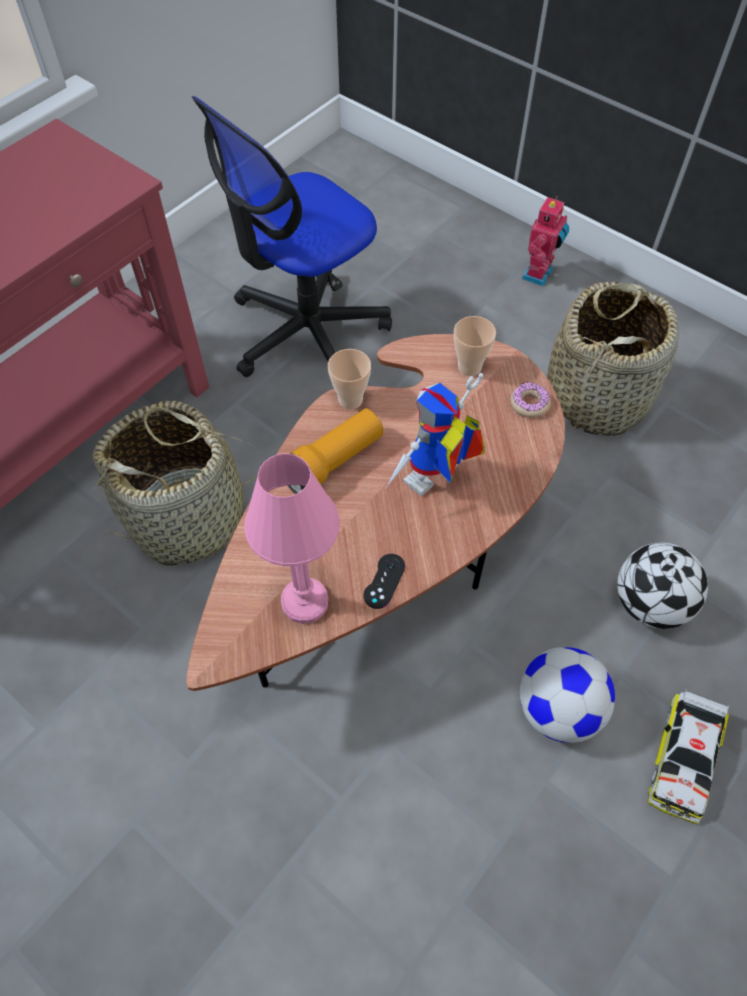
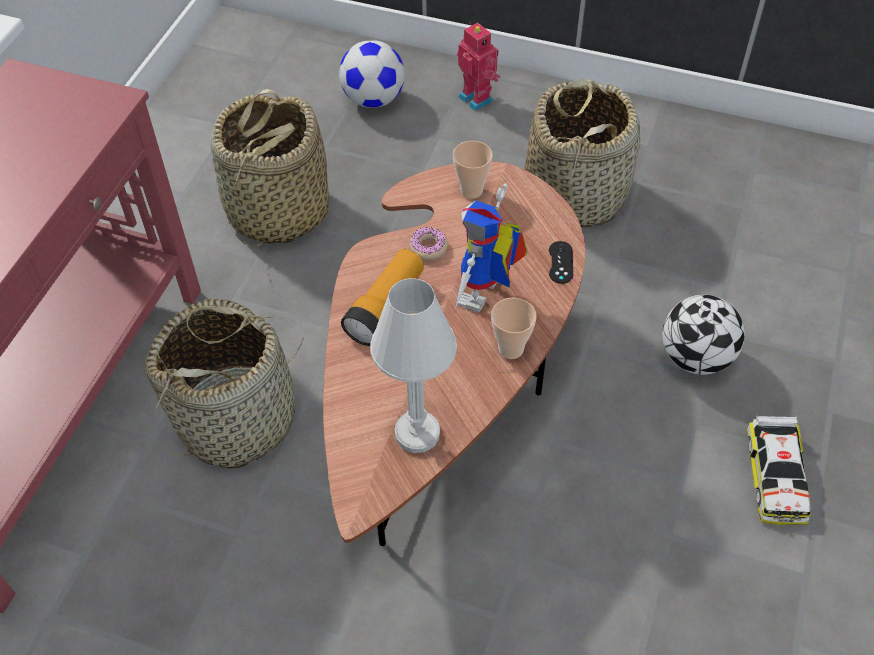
camera: 20 degrees left, 5 degrees down
office chair [192,96,392,377] -> basket [211,89,329,246]
pink table lamp [244,454,340,624] -> white table lamp [370,278,457,453]
cup [328,349,371,409] -> cup moved to [491,298,537,359]
black game controller [364,554,405,609] -> black game controller moved to [549,241,573,284]
donut [510,382,551,418] -> donut moved to [409,227,448,260]
football [520,647,615,743] -> football moved to [339,40,405,108]
toy robot [521,196,569,286] -> toy robot turned 45 degrees counterclockwise [457,22,500,111]

